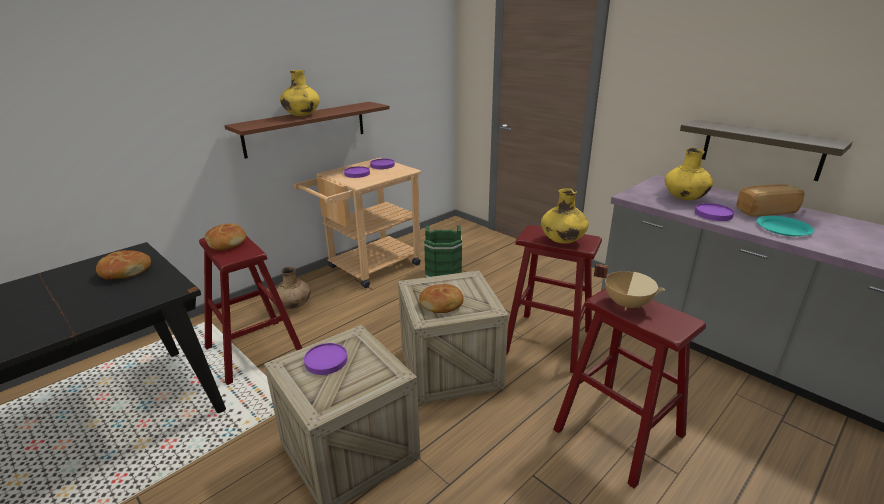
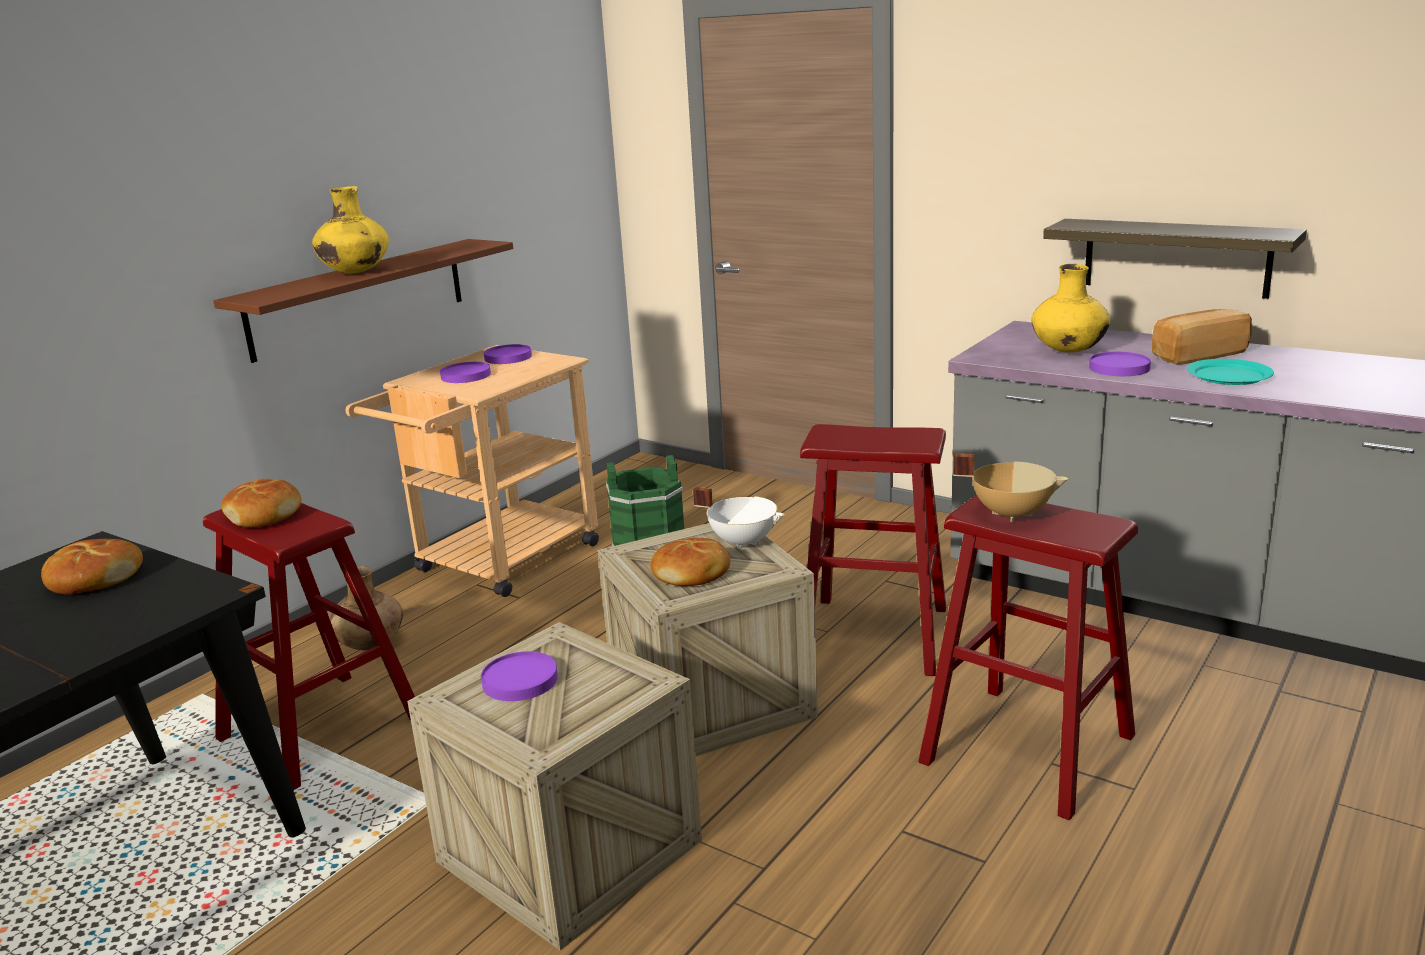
camera: 10 degrees left, 5 degrees down
yellow vase [541,188,589,244] -> none
none -> white cooking pot [693,487,784,549]

